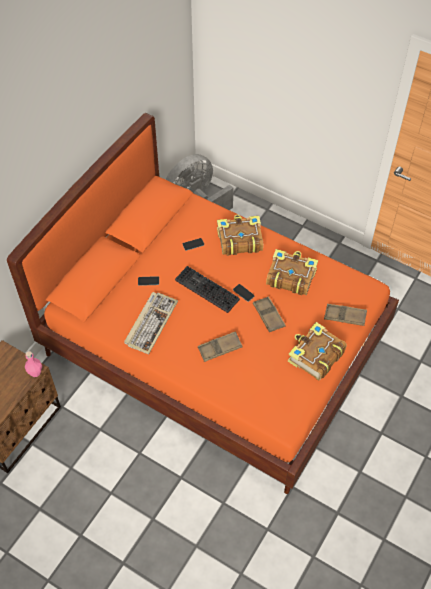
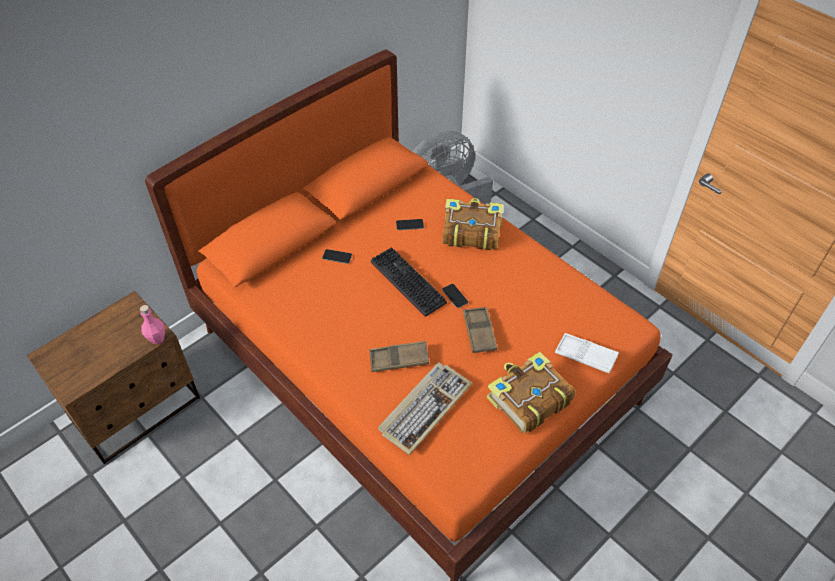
camera: 15 degrees right, 5 degrees down
keyboard [124,292,178,355] -> keyboard moved to [378,362,472,455]
book [266,249,318,295] -> none
brown tray [324,304,367,326] -> white tray [555,333,619,373]

